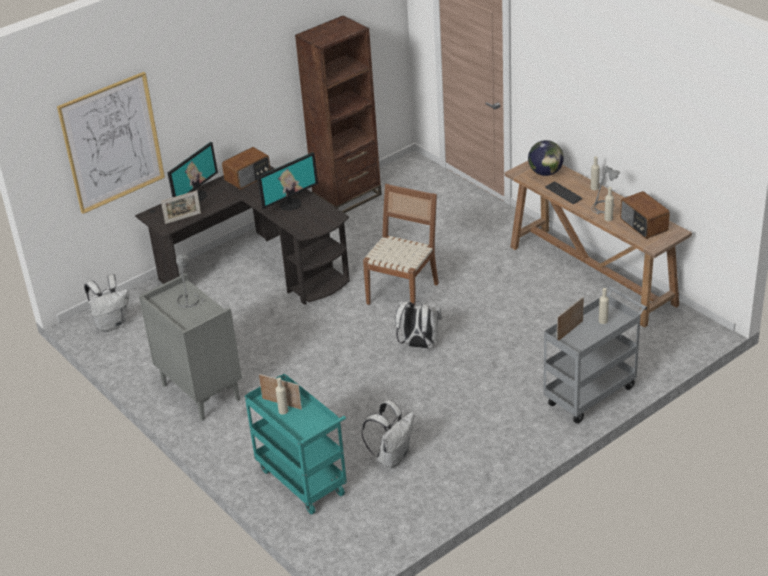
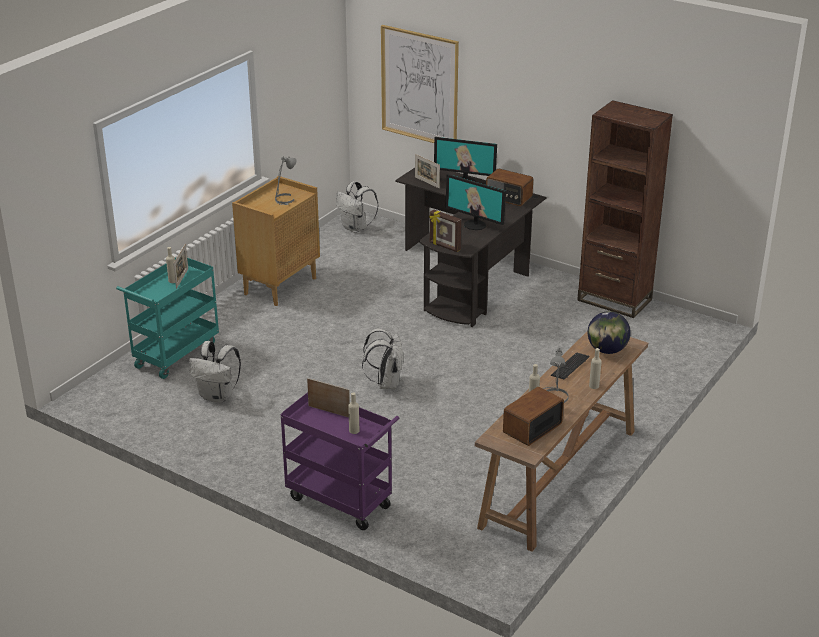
camera: 70 degrees right, 5 degrees down
grey cabinet [139,273,242,421] -> brown cabinet [232,176,320,306]
chair [363,184,439,305] -> none
grey cart [543,286,647,423] -> purple cart [281,392,399,530]
none -> picture frame [429,209,461,252]

